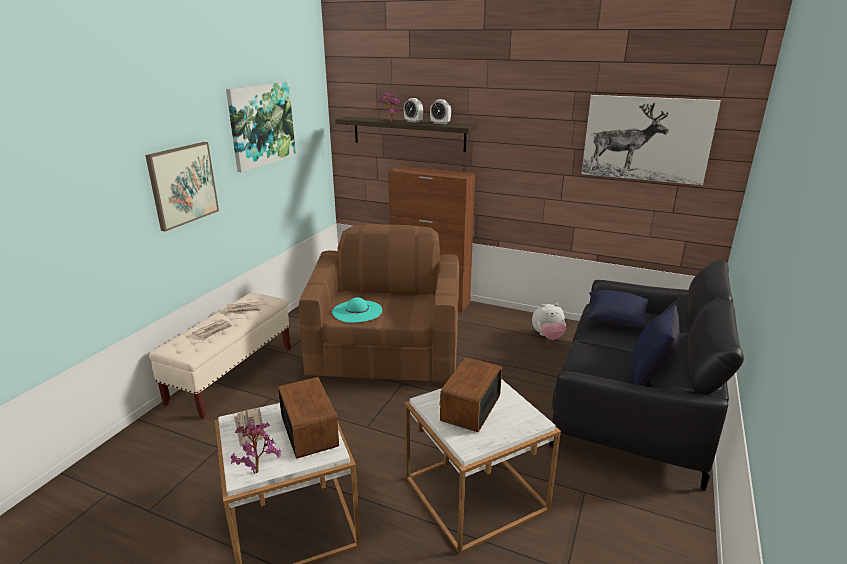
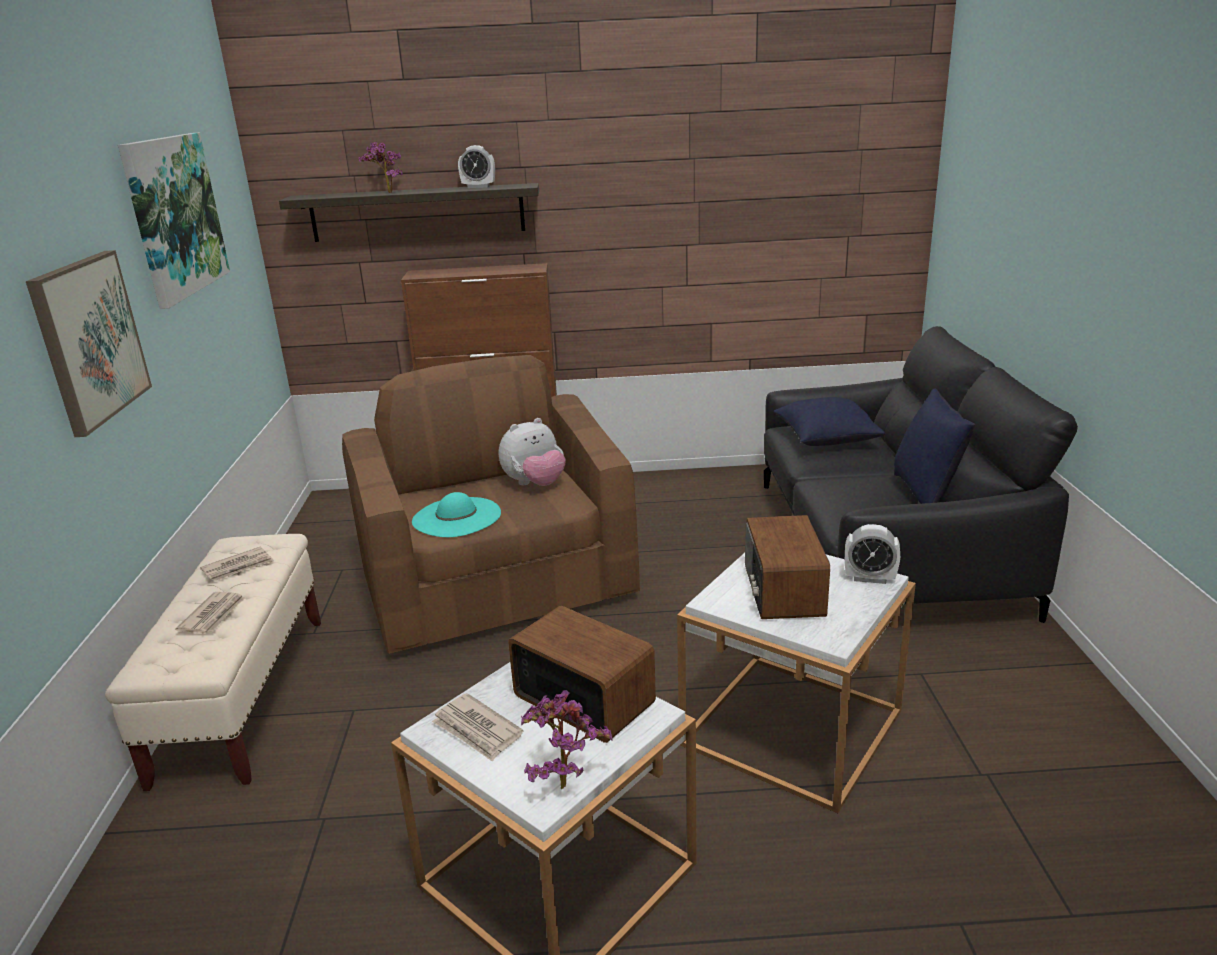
camera: 25 degrees left, 0 degrees up
alarm clock [404,98,423,123] -> alarm clock moved to [845,524,900,584]
plush toy [532,303,566,340] -> plush toy moved to [499,418,566,486]
picture [581,95,721,185] -> none

